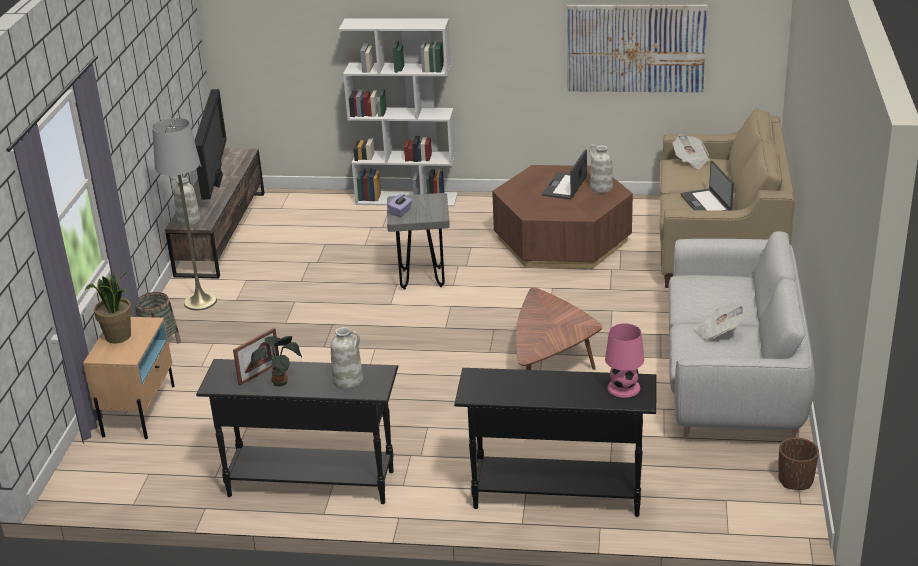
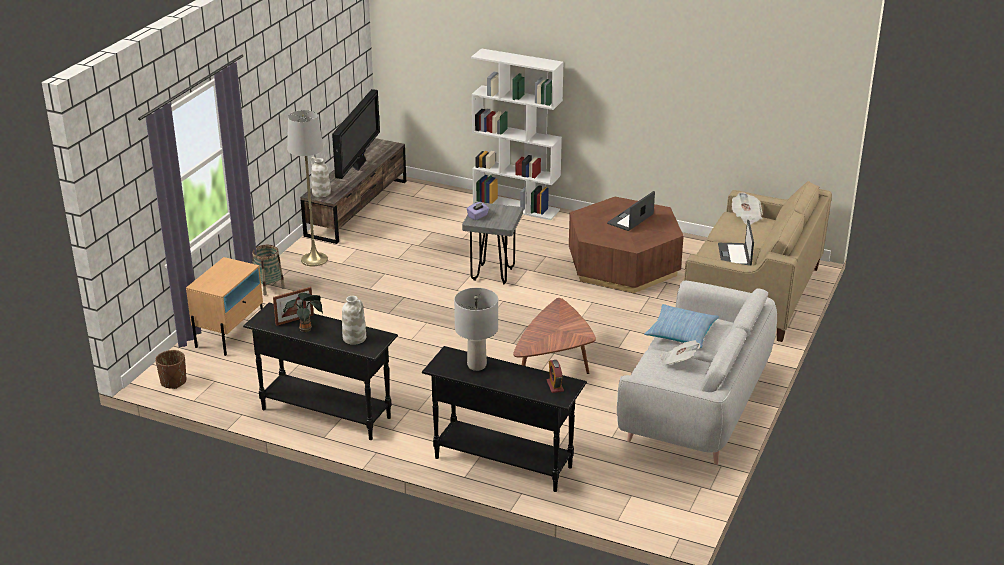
camera: 15 degrees right, 0 degrees up
potted plant [85,272,132,343] -> none
picture [567,5,708,93] -> none
white vase [589,144,613,193] -> none
pink table lamp [605,324,644,398] -> alarm clock [547,360,564,393]
brown planter [778,438,819,490] -> brown planter moved to [155,350,186,389]
none -> grey table lamp [454,288,498,371]
none -> pillow [644,304,719,348]

